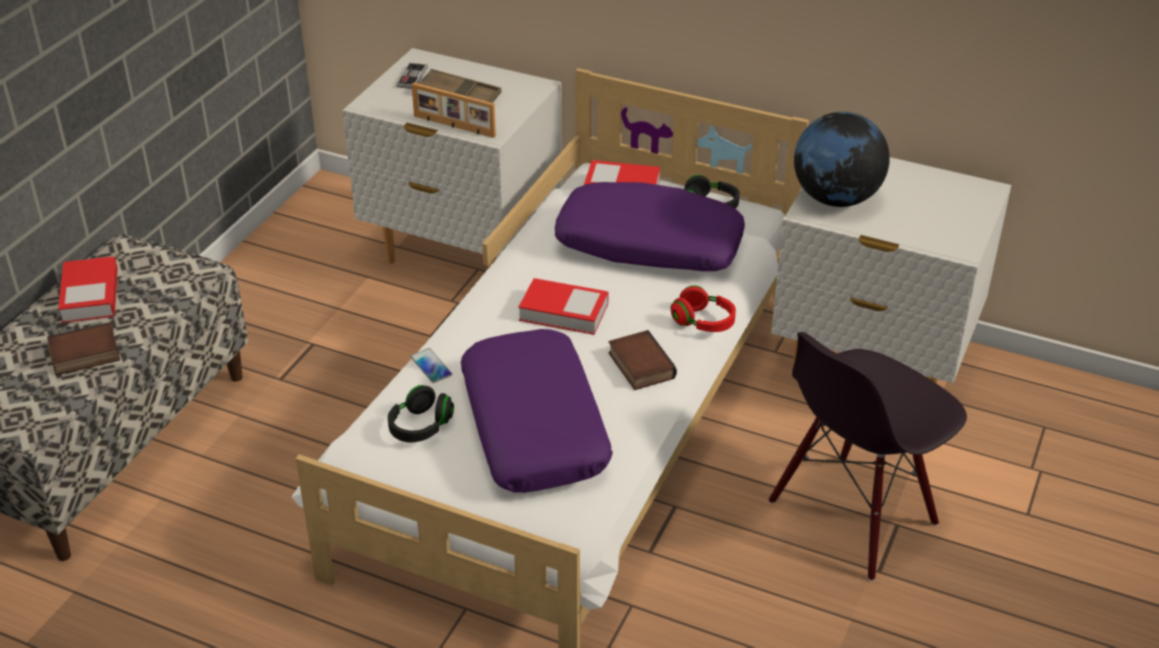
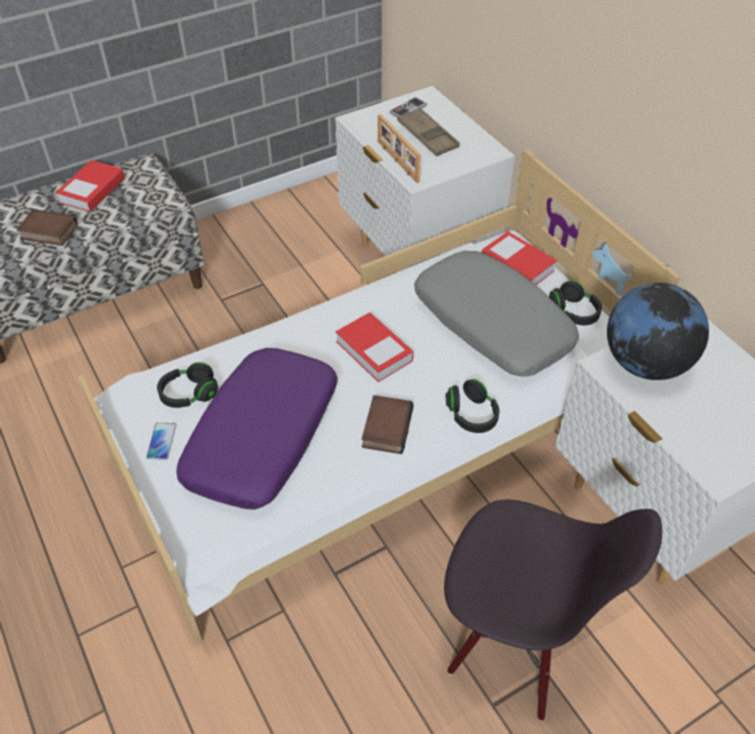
camera: 35 degrees right, 10 degrees up
phone [410,348,452,383] -> phone moved to [146,423,176,460]
purple pillow [555,182,745,271] -> grey pillow [414,251,579,377]
red headphones [670,285,736,332] -> black headphones [446,379,500,433]
black chair [768,332,967,581] -> black chair turned 150 degrees counterclockwise [444,499,662,721]

